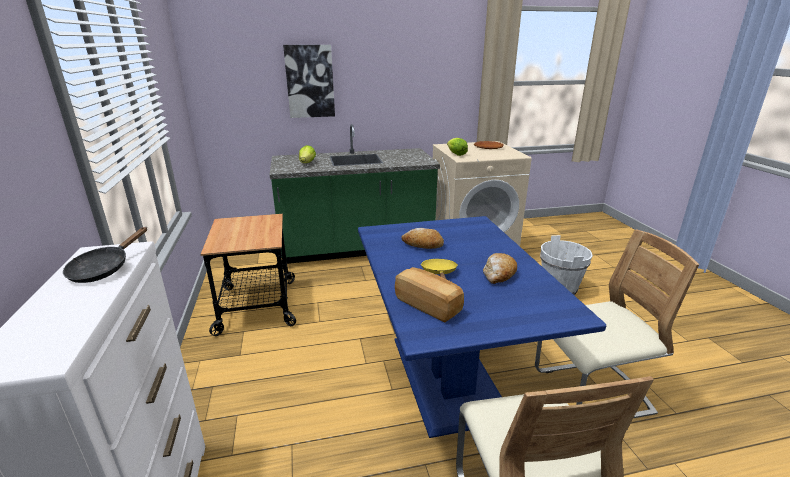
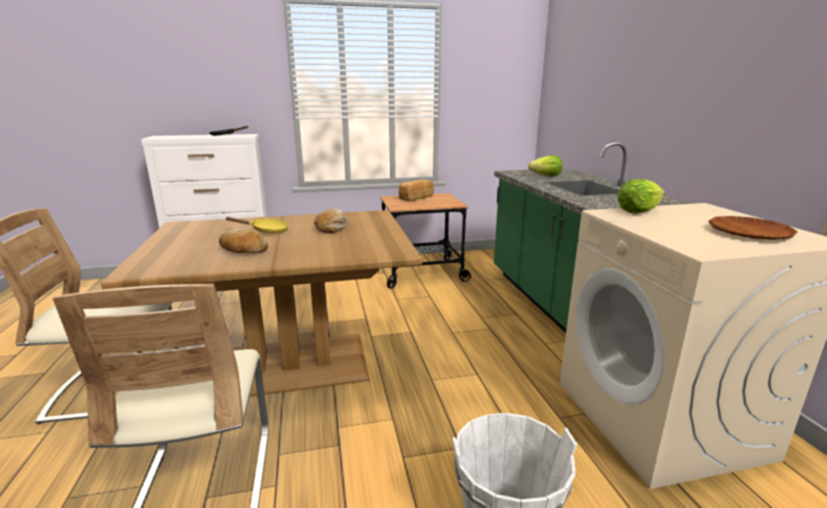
camera: 90 degrees right, 5 degrees down
picture [283,45,335,118] -> none
blue dining table [358,216,606,438] -> brown dining table [101,210,422,396]
bread [395,267,464,322] -> bread moved to [398,179,434,201]

